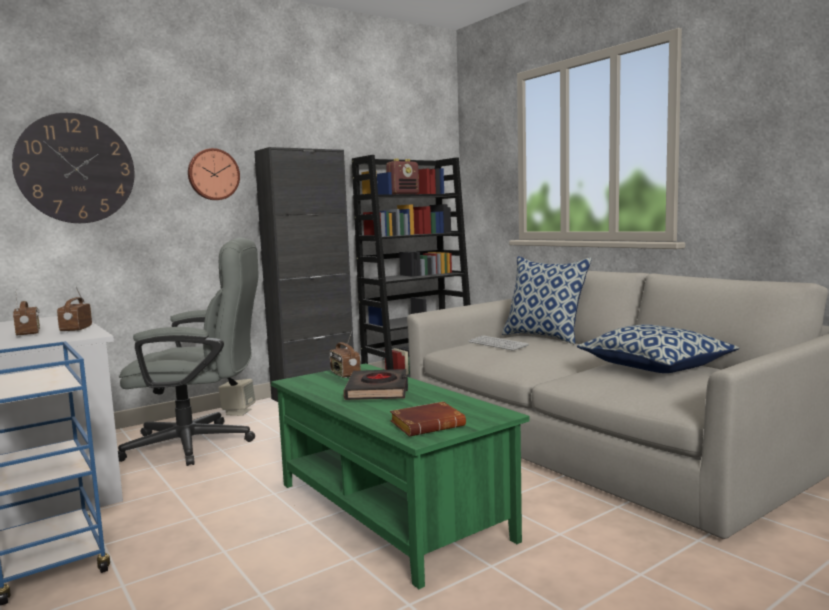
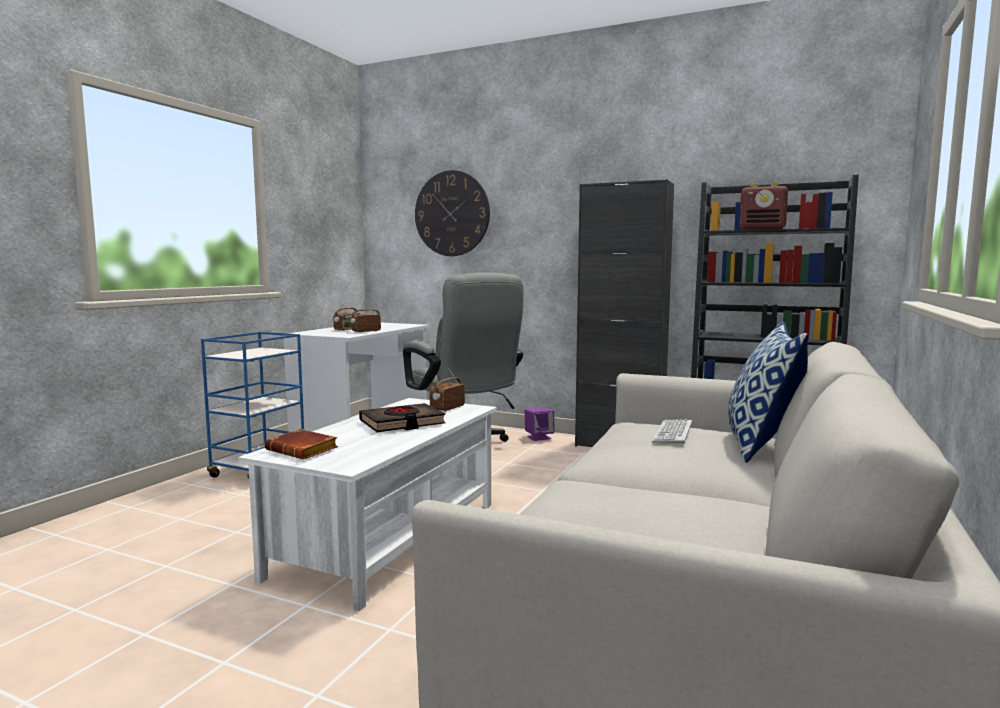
camera: 60 degrees right, 0 degrees up
wall clock [188,148,240,200] -> none
beige speaker [218,379,256,416] -> purple speaker [525,408,555,441]
green coffee table [271,363,530,589] -> white coffee table [238,398,497,611]
pillow [577,324,739,373] -> none

